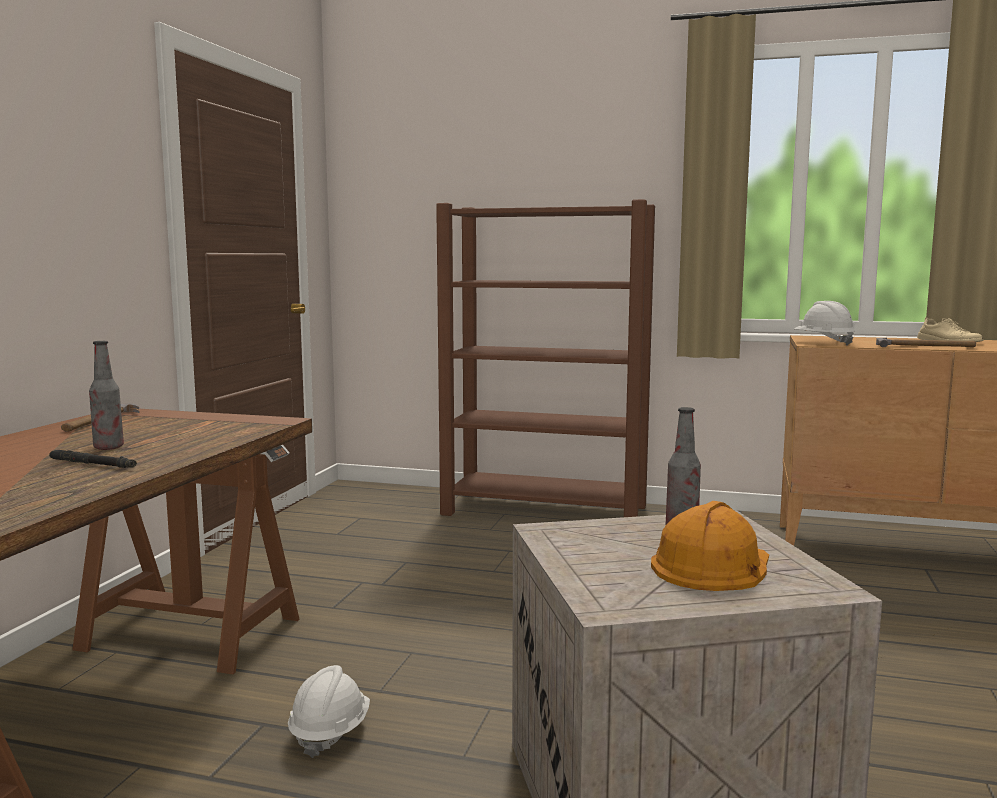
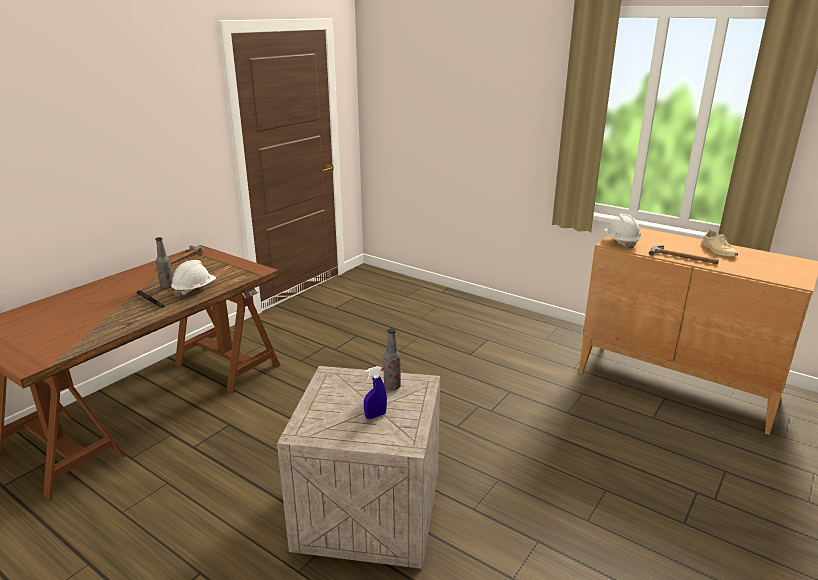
camera: 20 degrees right, 15 degrees up
white hard hat [288,665,370,758] -> white hard hat moved to [171,260,216,297]
brown bookcase [436,199,655,517] -> none
orange hard hat [651,501,769,591] -> blue spray bottle [364,366,387,419]

